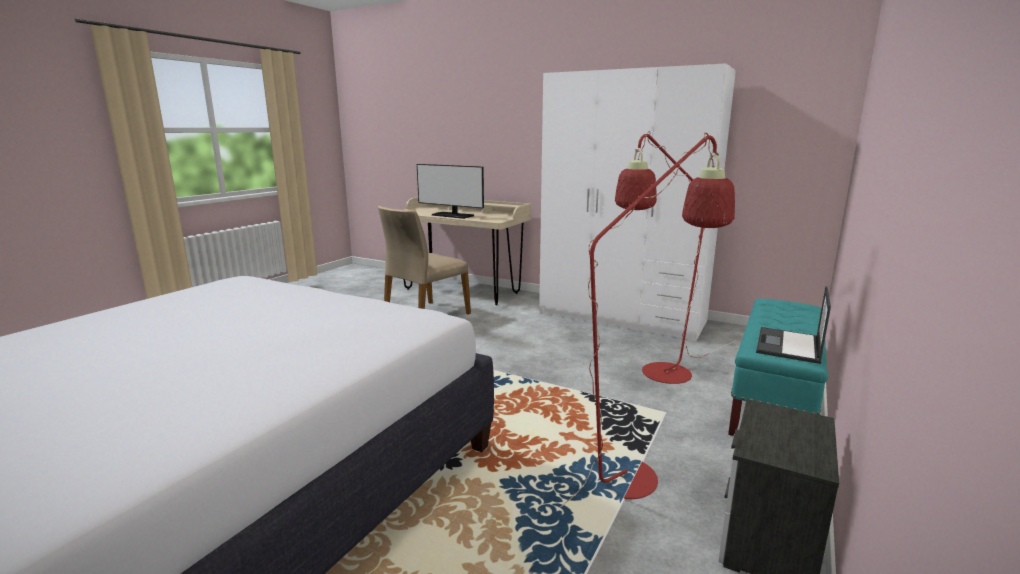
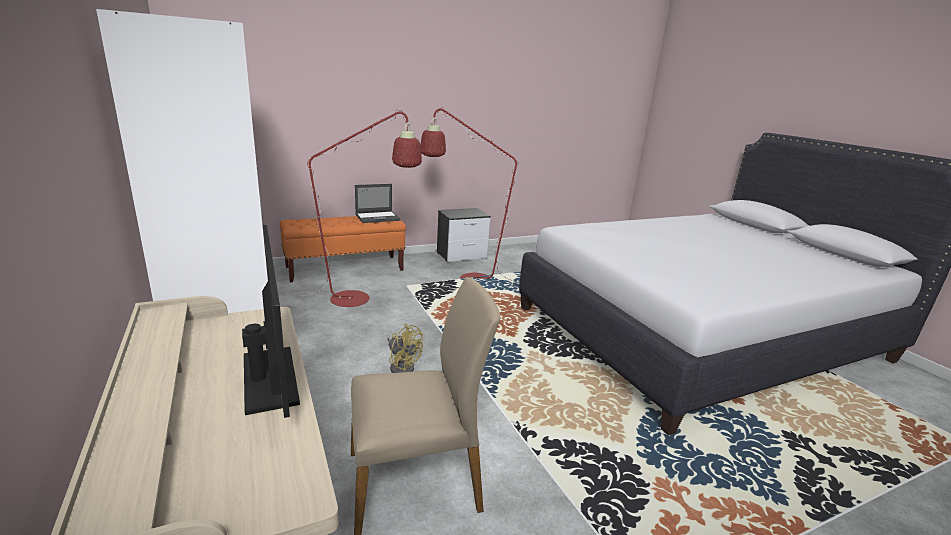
camera: 145 degrees left, 5 degrees up
turquoise bench [728,299,828,436] -> orange bench [280,216,406,283]
none -> yellow fan [387,323,423,373]

